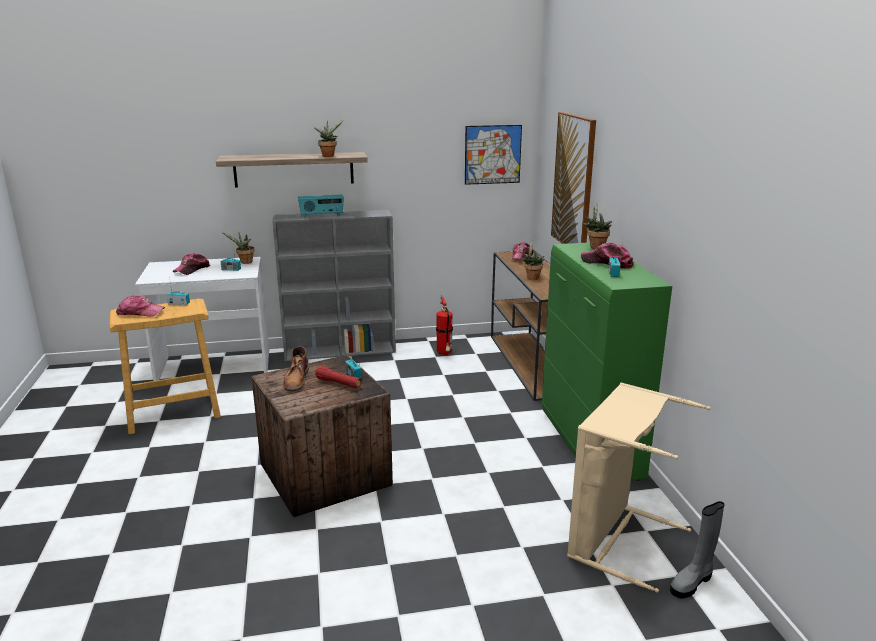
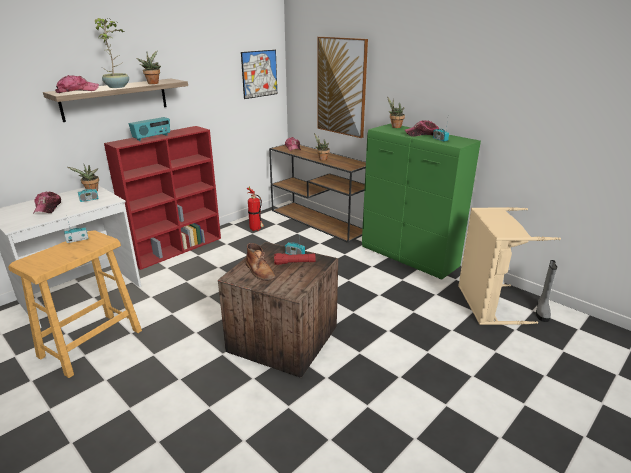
camera: 35 degrees left, 5 degrees up
cap [116,296,165,317] -> cap moved to [55,75,99,93]
grey bookcase [272,210,396,361] -> red bookcase [104,126,221,270]
none -> potted plant [95,18,129,88]

